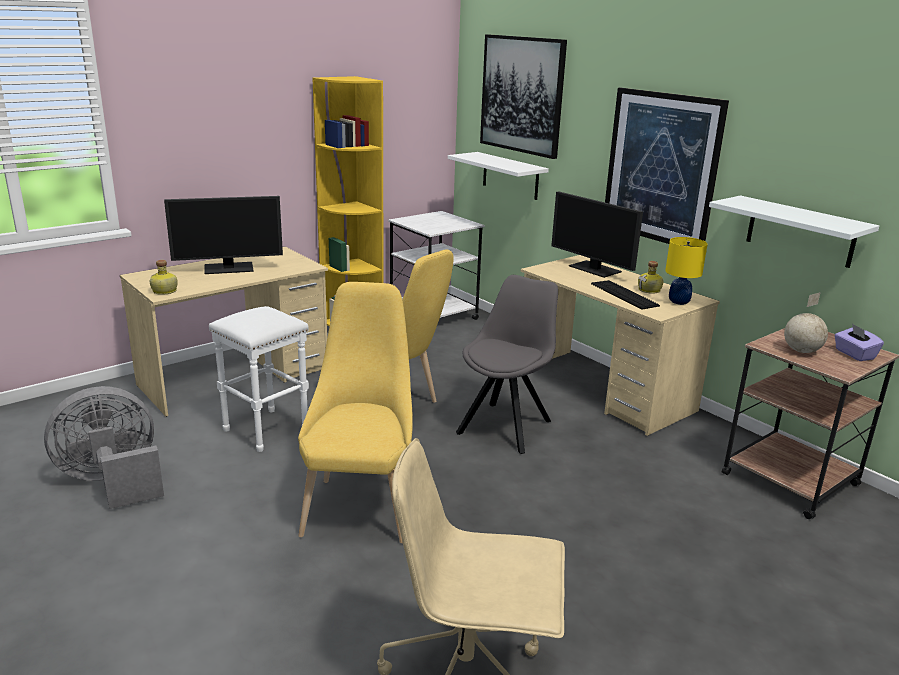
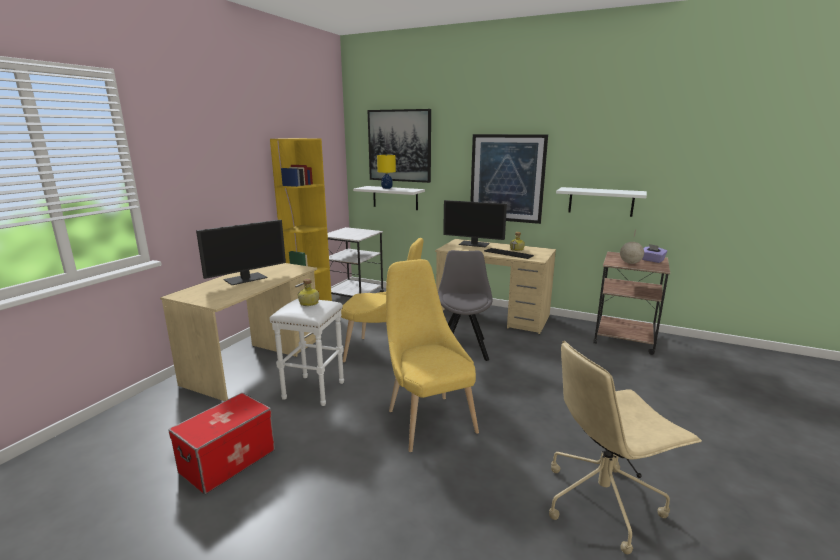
camera: 25 degrees left, 5 degrees down
grey fan [44,386,164,509] -> storage box [168,393,275,495]
bottle [150,260,178,295] -> bottle moved to [298,279,319,306]
yellow table lamp [665,237,708,305] -> yellow table lamp moved to [377,155,396,189]

